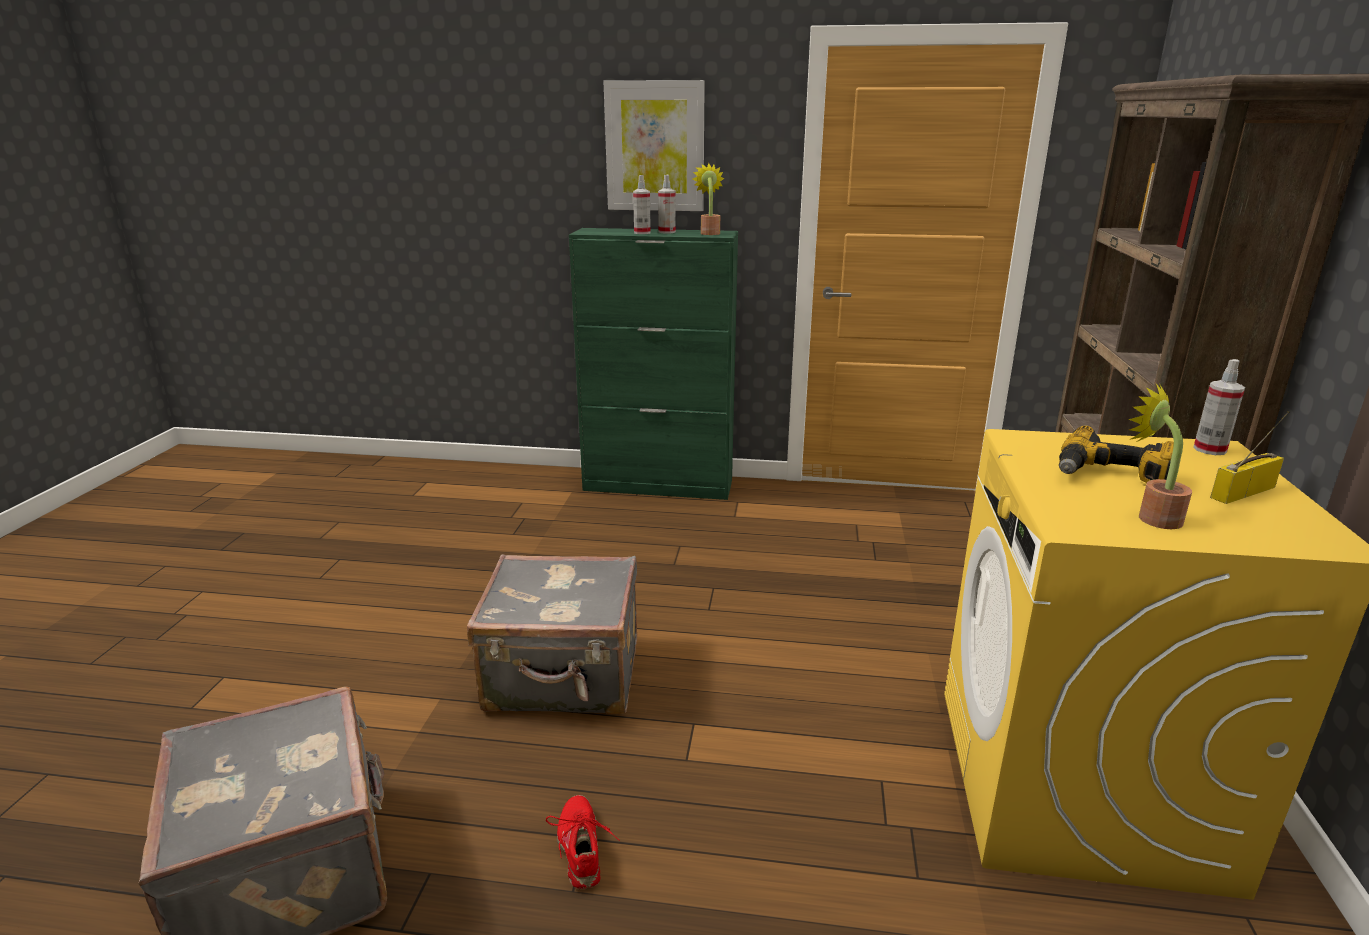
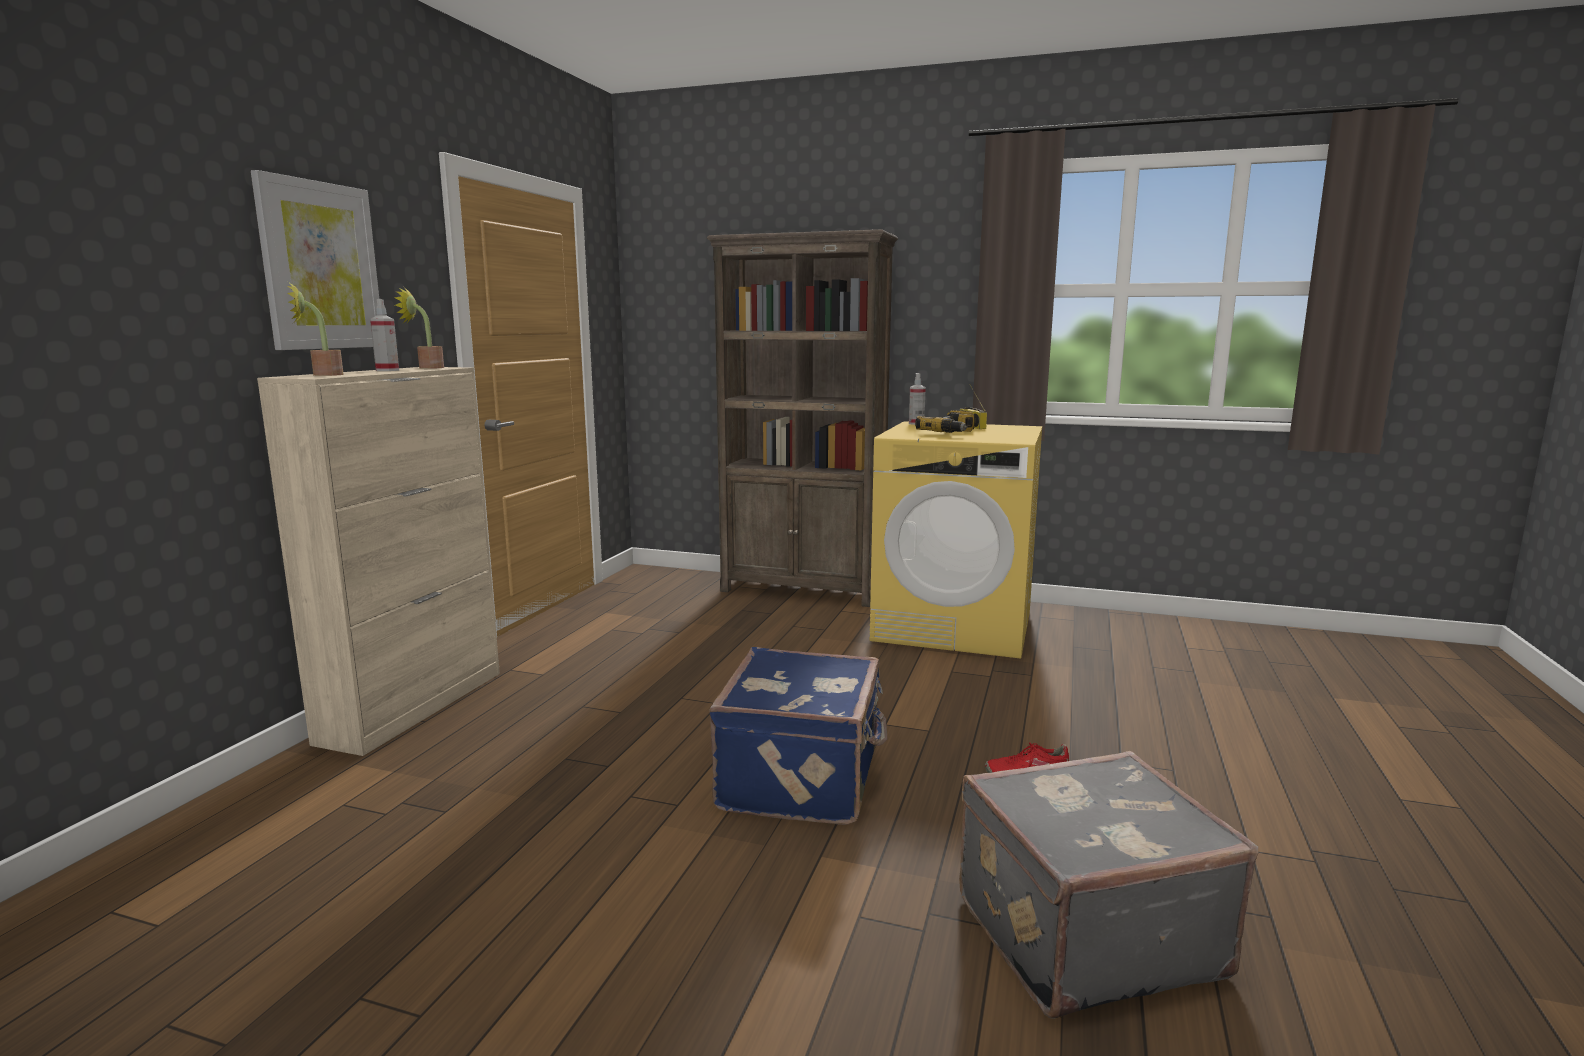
camera: 80 degrees left, 10 degrees down
grey suitcase [467,554,637,714] -> blue suitcase [709,647,887,825]
green cabinet [569,228,738,500] -> beige cabinet [257,367,500,756]
spray bottle [633,175,651,234] -> none
potted plant [1129,383,1192,529] -> potted plant moved to [287,282,344,376]

